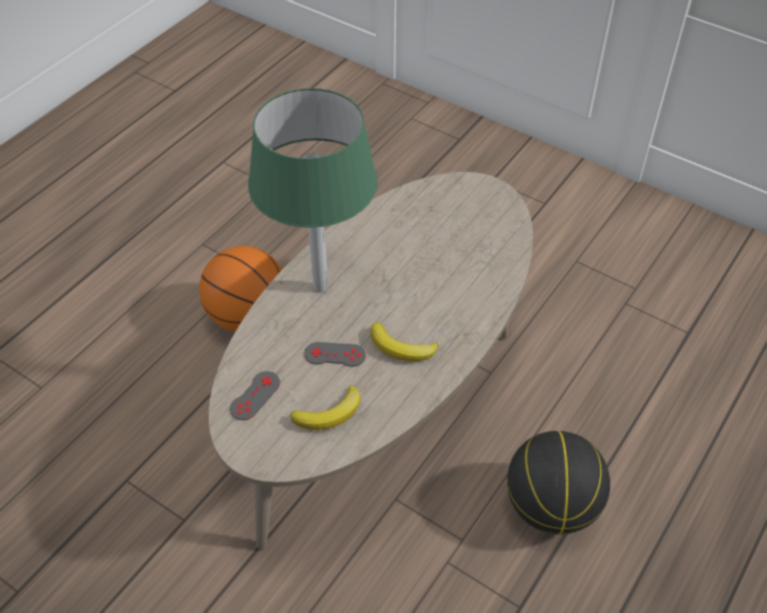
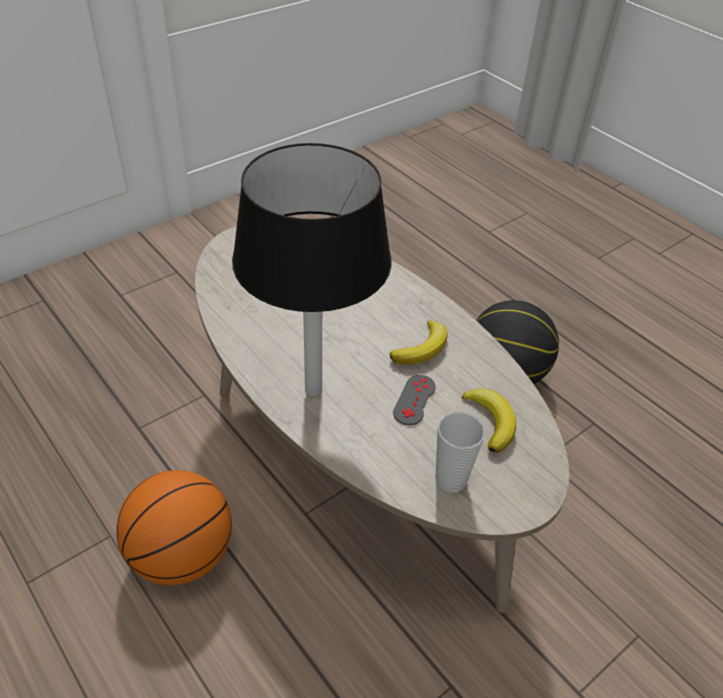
camera: 75 degrees left, 5 degrees down
grey game controller [230,371,280,420] -> cup [436,412,485,493]
green table lamp [248,88,378,293] -> black table lamp [232,143,392,396]

